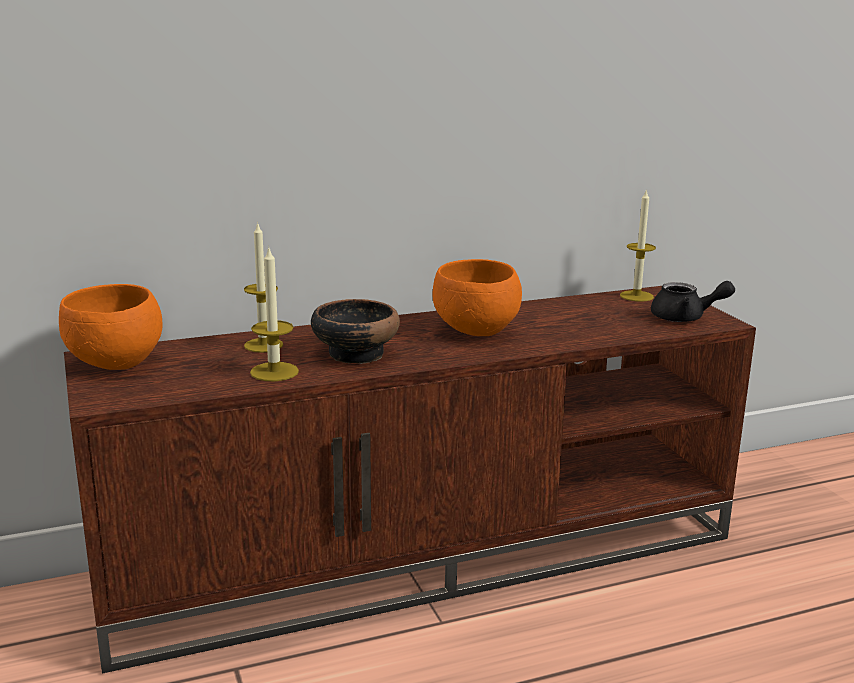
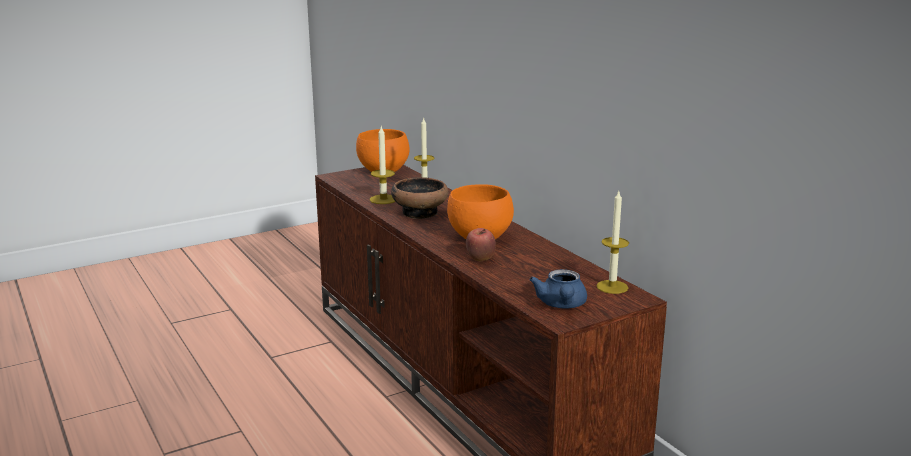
camera: 80 degrees right, 0 degrees up
black teapot [651,281,735,322] -> blue teapot [529,269,587,309]
none -> apple [466,228,496,261]

